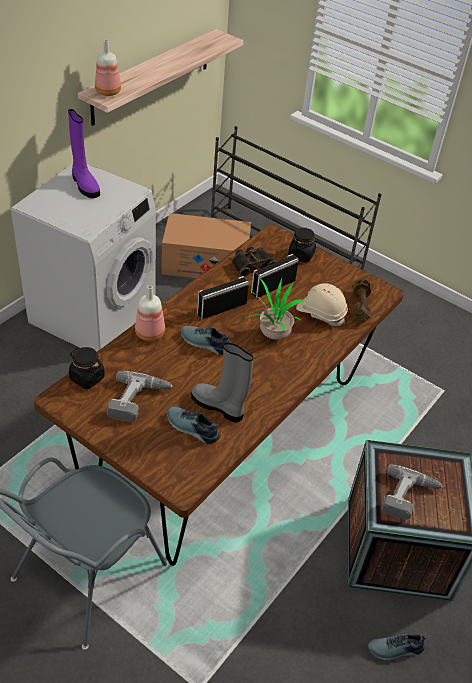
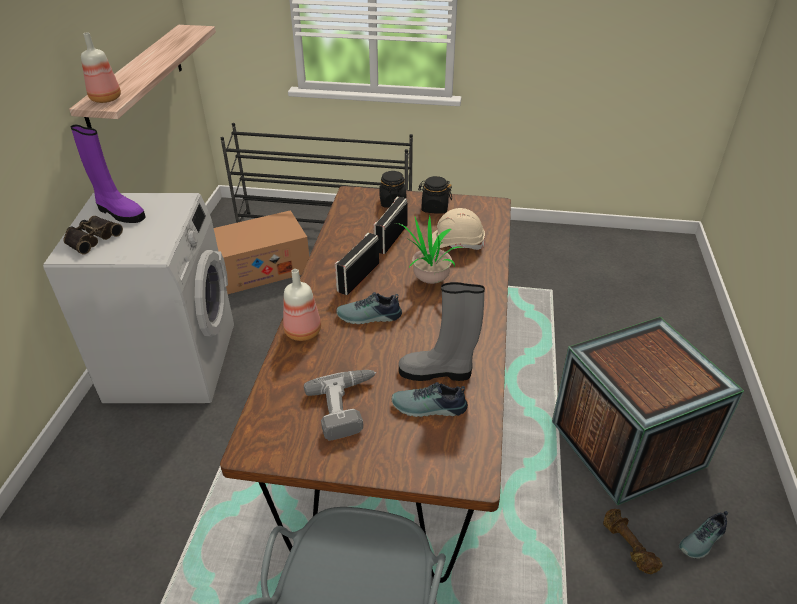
camera: 25 degrees left, 5 degrees down
black jar [69,347,105,389] -> black jar moved to [418,176,452,214]
binoculars [232,247,276,277] -> binoculars moved to [63,216,123,255]
brown dumbbell [353,279,372,323] -> brown dumbbell moved to [603,509,663,574]
power drill [381,464,443,520] -> none

